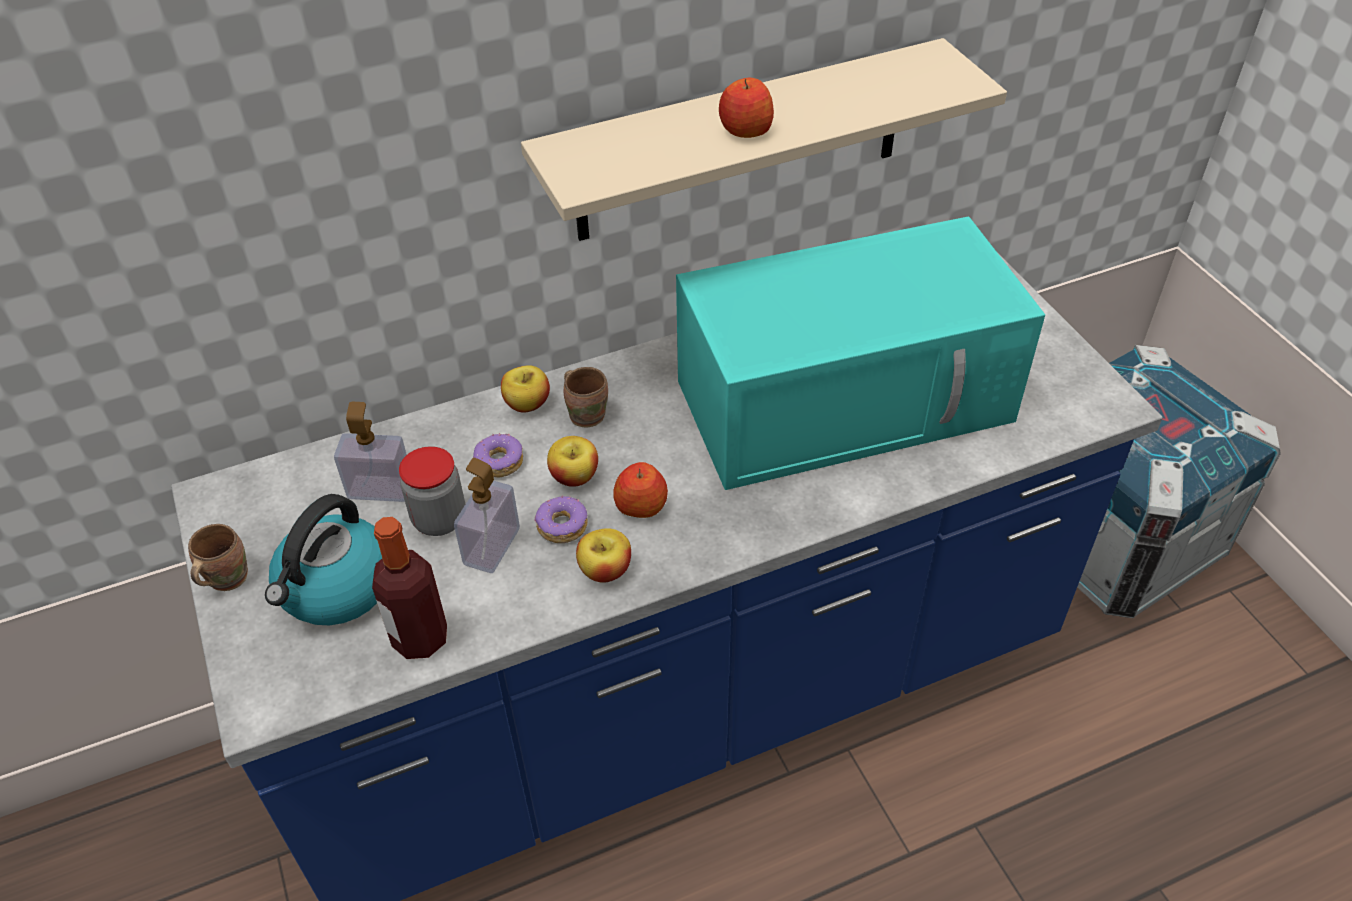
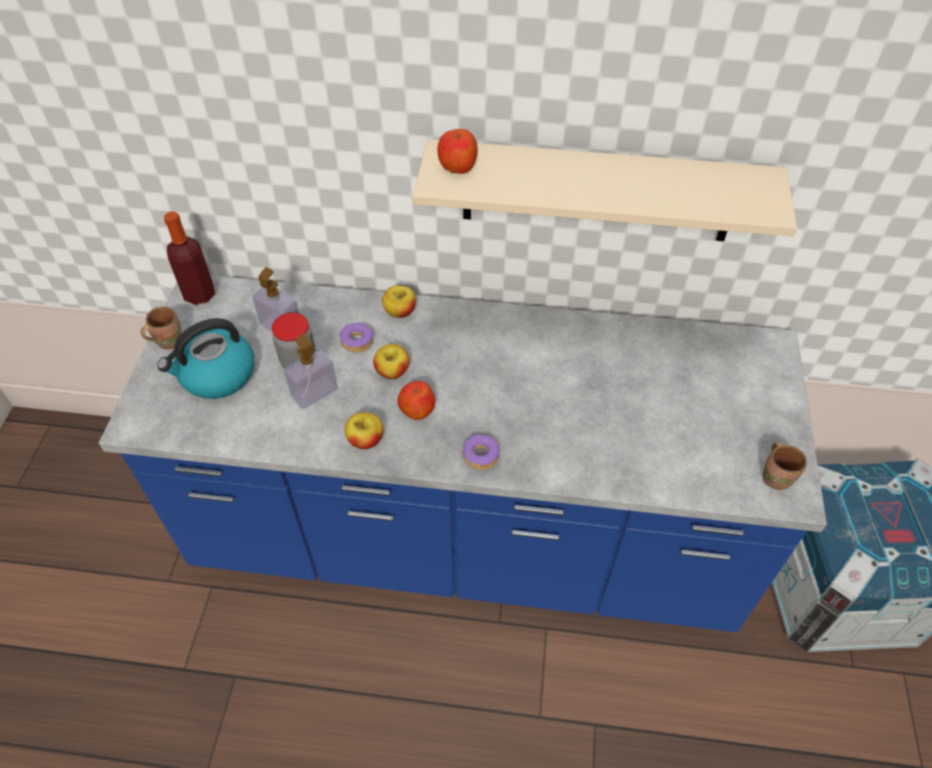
camera: 30 degrees right, 5 degrees up
bottle [372,517,447,659] -> bottle moved to [164,211,215,305]
donut [534,496,588,543] -> donut moved to [462,434,500,470]
brown mug [564,367,608,427] -> brown mug moved to [763,442,807,490]
turquoise microwave [676,216,1045,490] -> none
apple [719,78,774,138] -> apple moved to [437,129,478,174]

